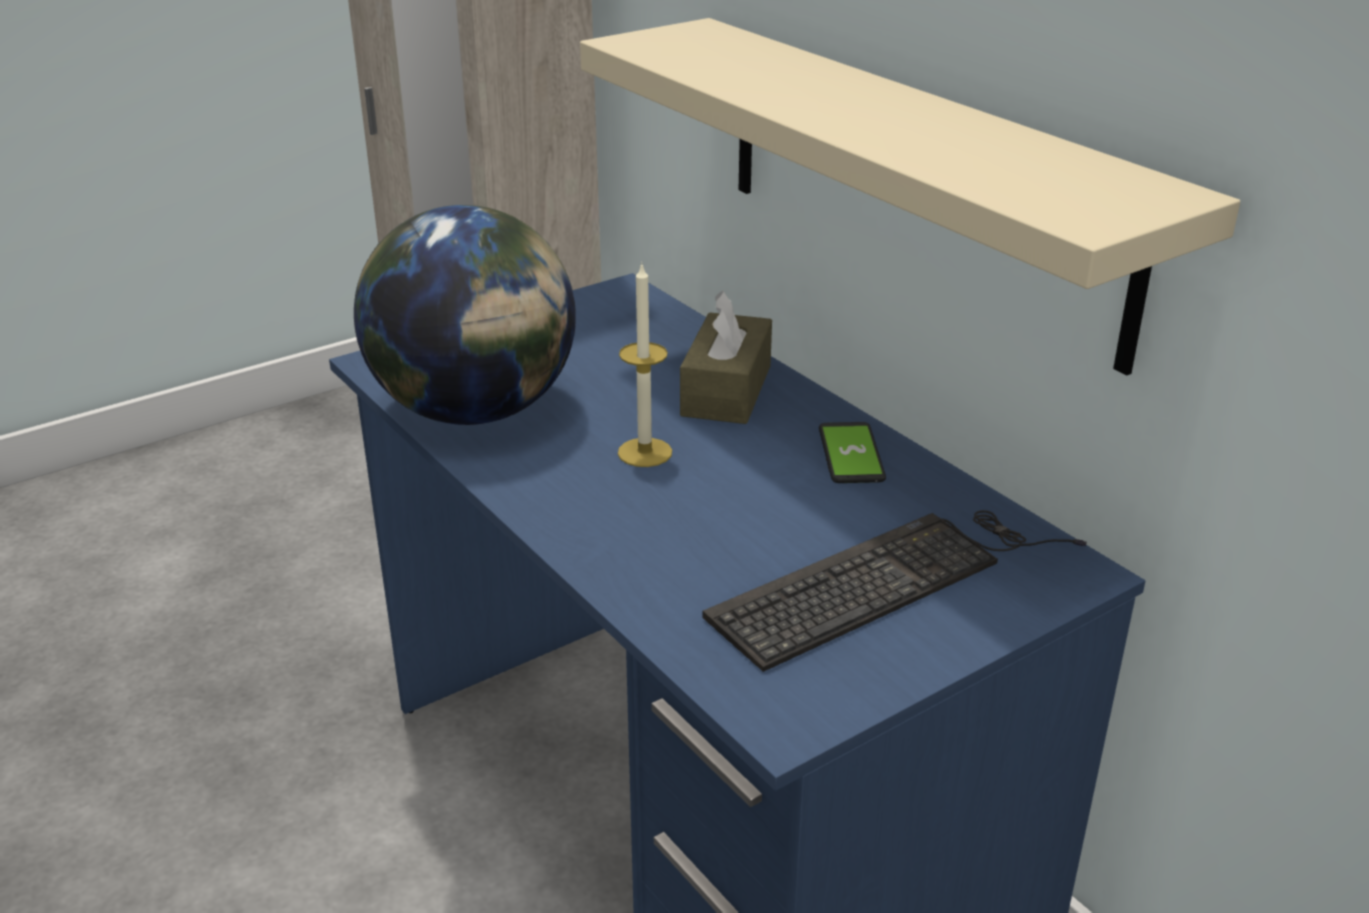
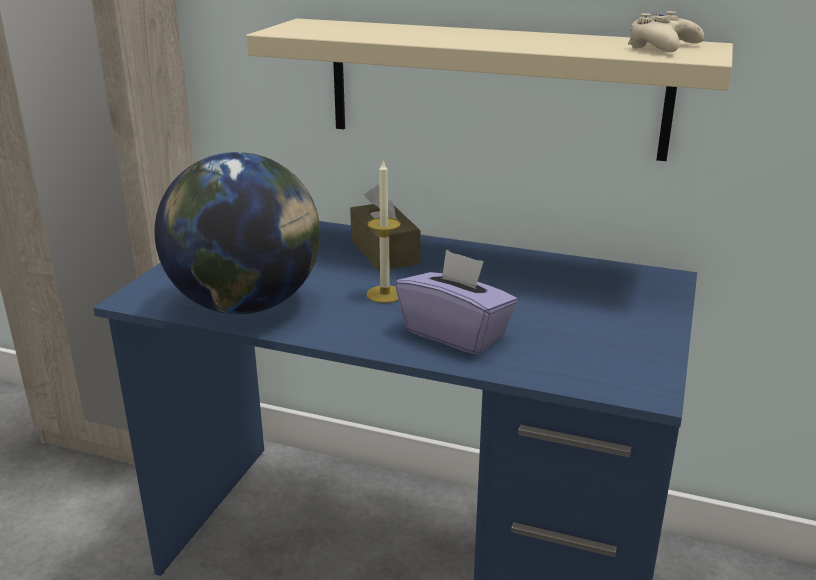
camera: 35 degrees left, 5 degrees down
keyboard [702,510,1087,672] -> none
phone [819,422,886,483] -> none
none -> purple tissue box [396,250,517,355]
none -> beige game controller [628,11,704,52]

